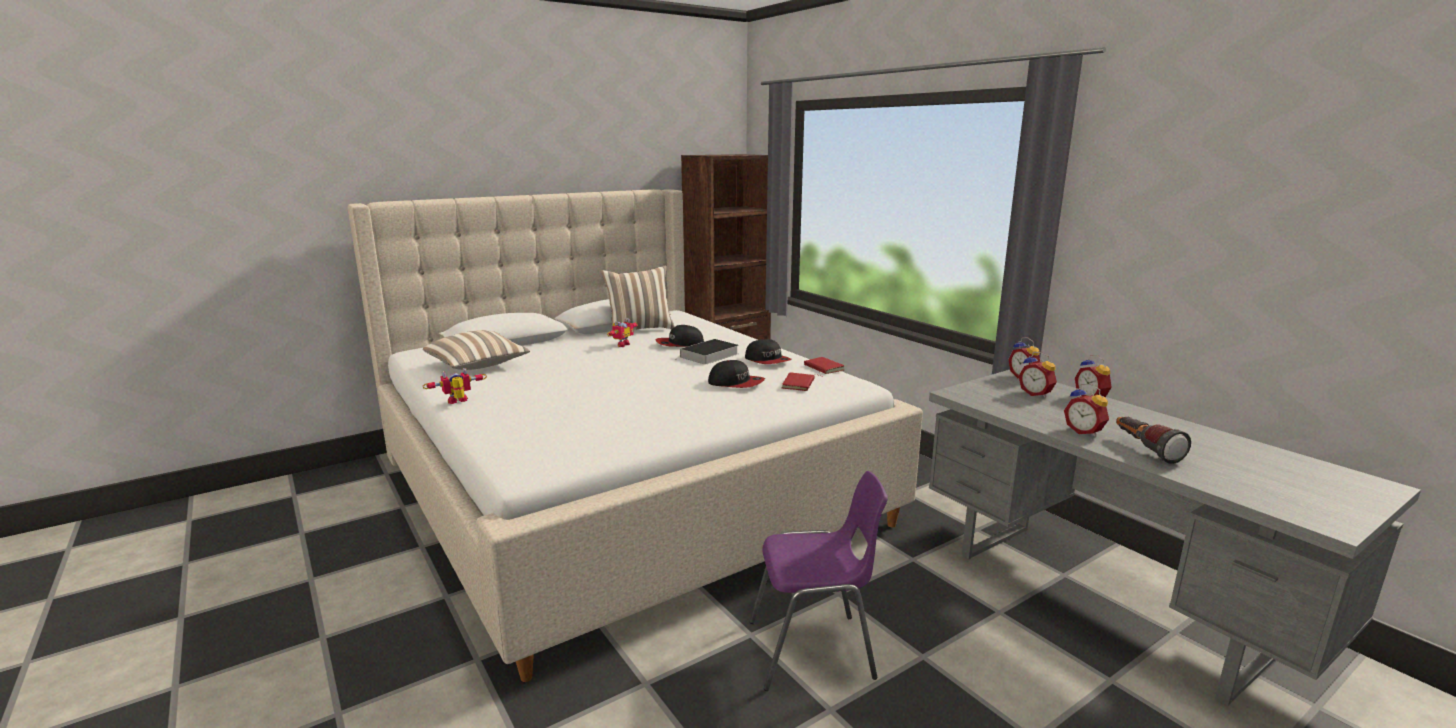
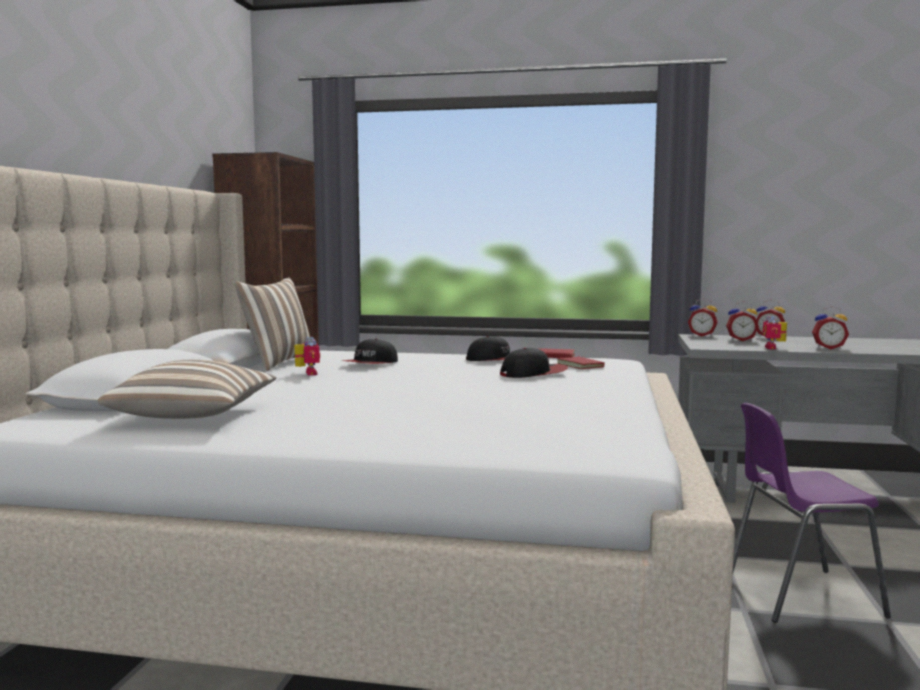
camera: 45 degrees left, 10 degrees down
toy robot [423,368,487,404] -> toy robot moved to [762,316,787,349]
book [676,339,739,365] -> none
purple chair [750,471,888,691] -> purple chair turned 135 degrees counterclockwise [733,403,891,623]
flashlight [1116,417,1191,464] -> none

